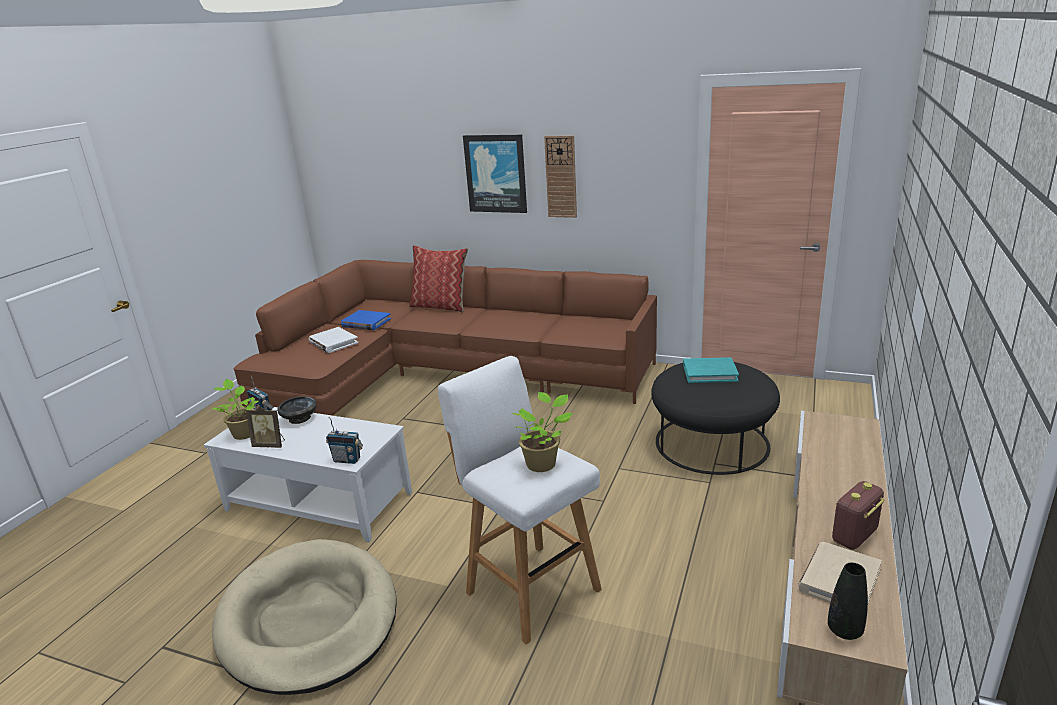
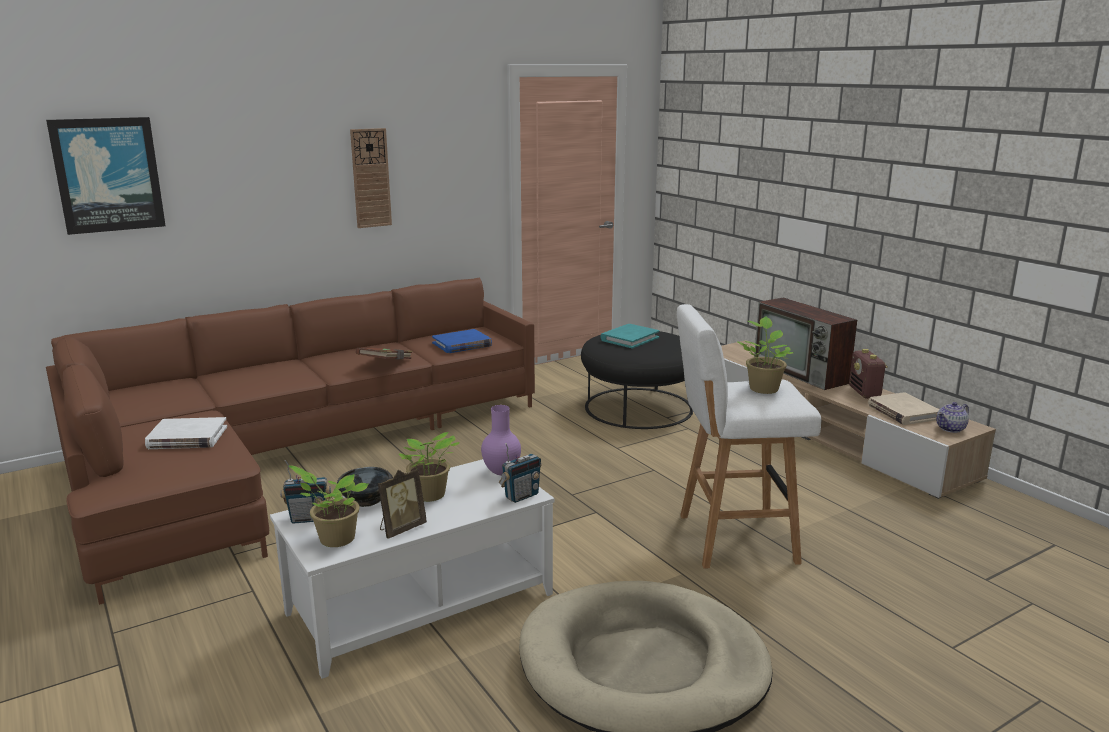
camera: 55 degrees left, 5 degrees down
blue book [341,310,391,330] -> blue book moved to [432,329,492,353]
pillow [409,245,468,313] -> none
picture [463,135,527,213] -> picture moved to [46,117,166,235]
black vase [828,563,868,640] -> teapot [936,402,969,433]
none -> brown book [356,348,413,360]
none -> potted plant [399,432,460,502]
none -> purple vase [481,405,521,475]
none -> television [754,298,857,390]

